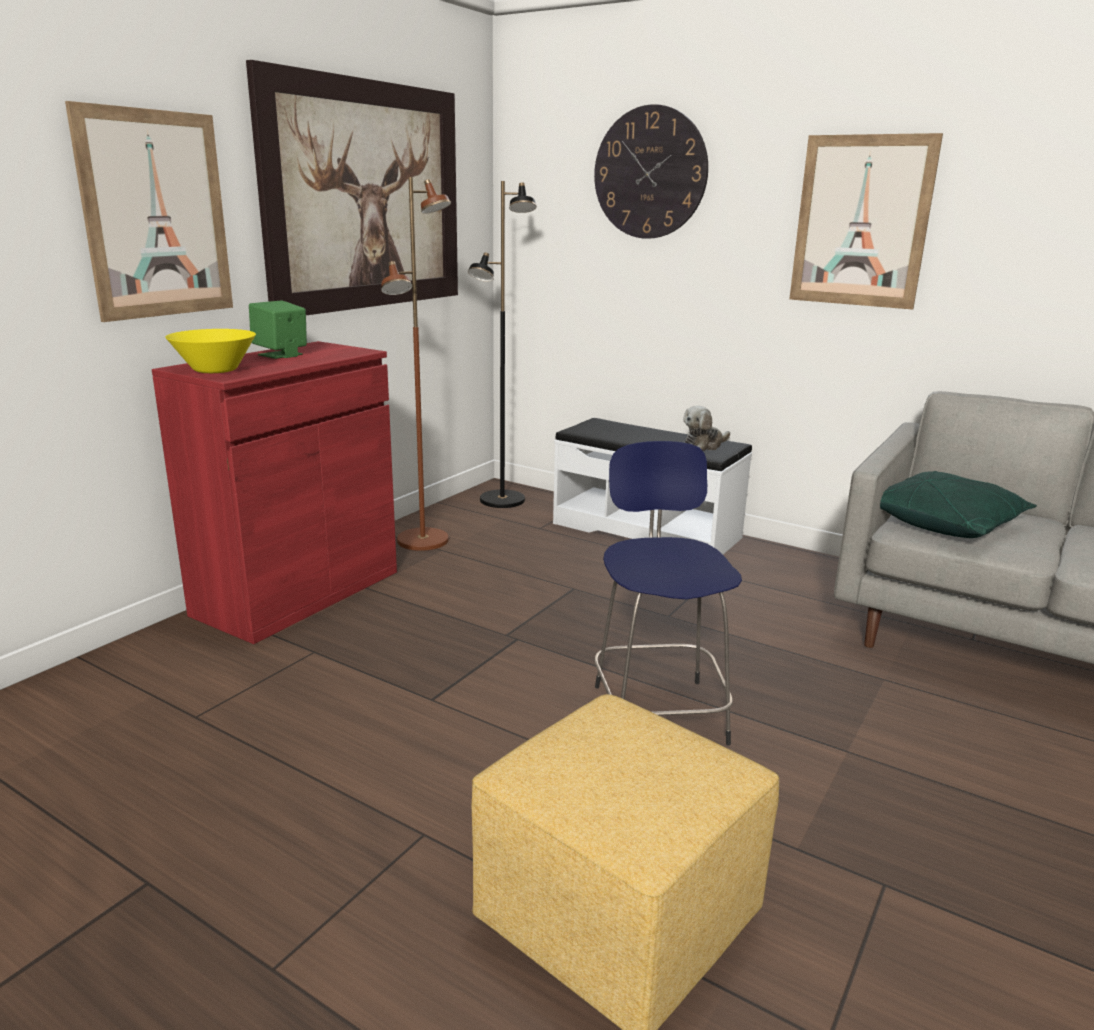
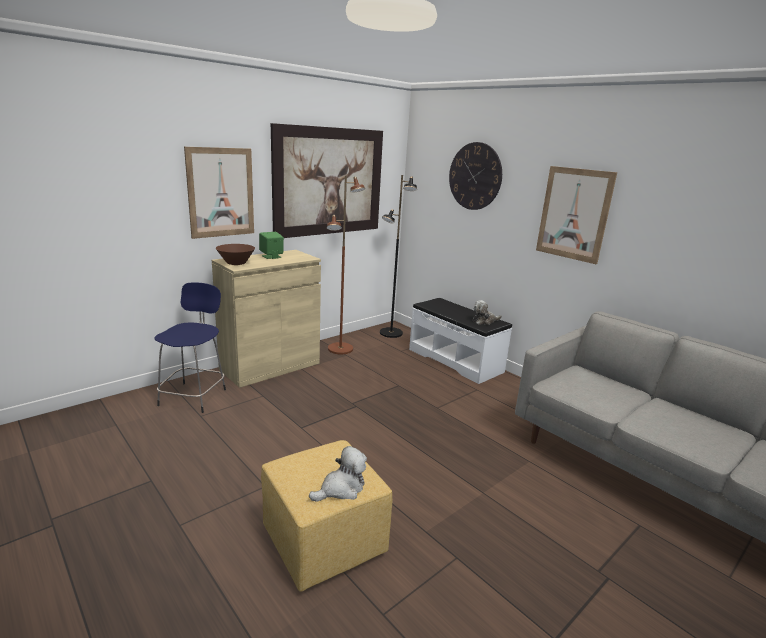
camera: 15 degrees right, 0 degrees up
red cabinet [152,341,397,644] -> beige cabinet [212,250,321,388]
yellow bowl [165,329,256,373] -> brown bowl [216,244,255,265]
blue stool [594,441,742,746] -> blue stool moved to [154,282,226,413]
green pillow [880,471,1037,538] -> none
none -> plush toy [309,446,367,502]

